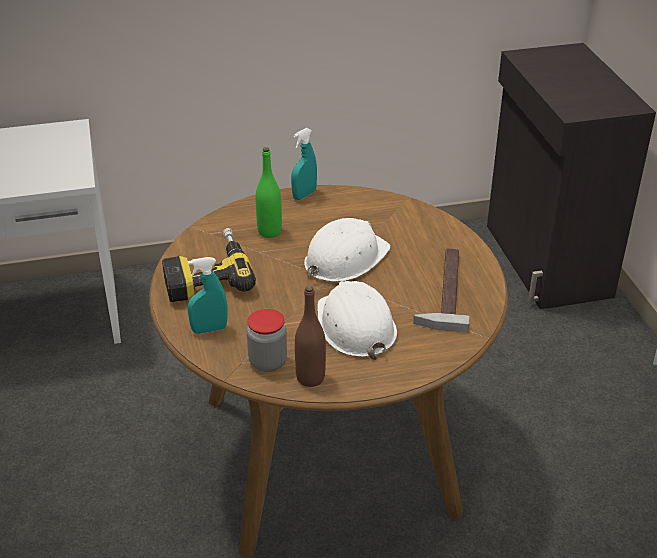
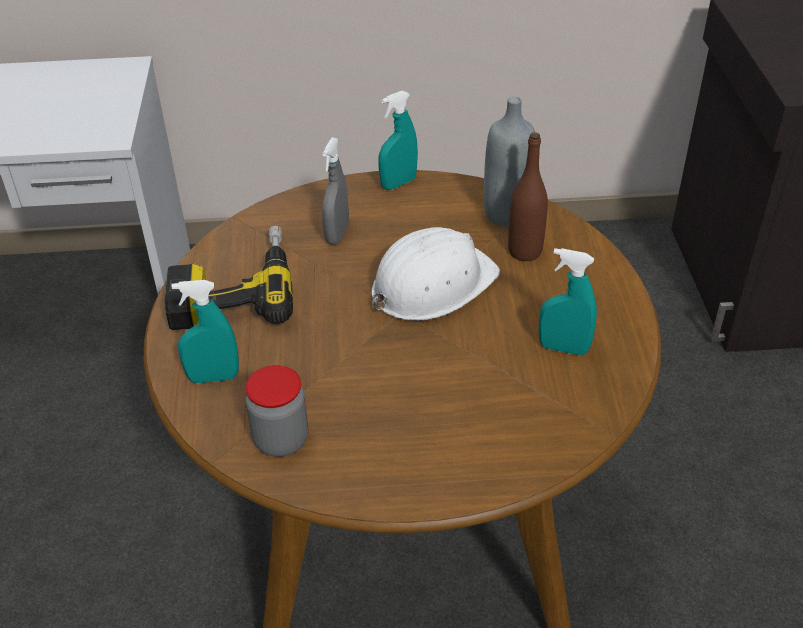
camera: 10 degrees right, 5 degrees up
green bottle [256,147,282,238] -> grey spray bottle [322,138,349,244]
brown bottle [295,285,326,387] -> brown bottle moved to [508,132,548,261]
white hard hat [318,281,397,360] -> none
hammer [413,249,470,332] -> turquoise spray bottle [539,248,597,356]
none -> grey bottle [484,96,535,227]

